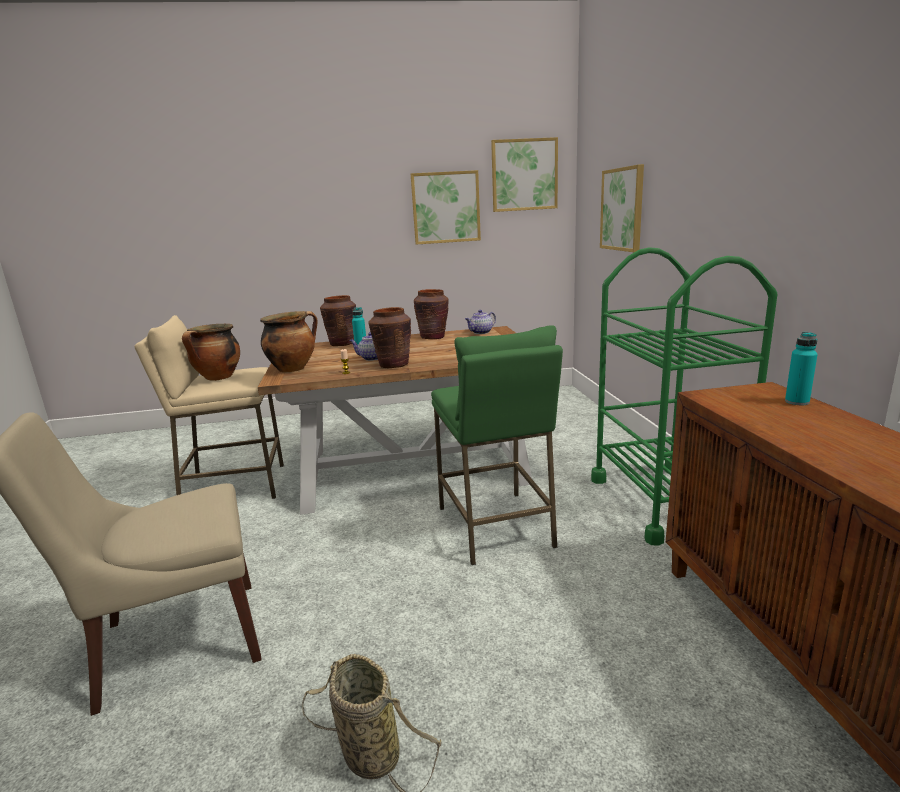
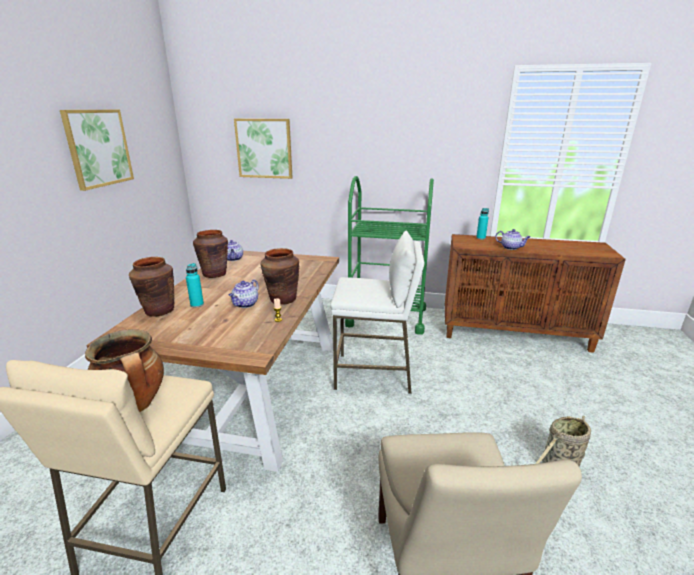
camera: 70 degrees left, 5 degrees up
cooking pot [260,311,318,372] -> none
green stool [431,325,563,565] -> white stool [330,231,425,394]
picture [491,137,558,212] -> none
none -> teapot [495,229,530,250]

